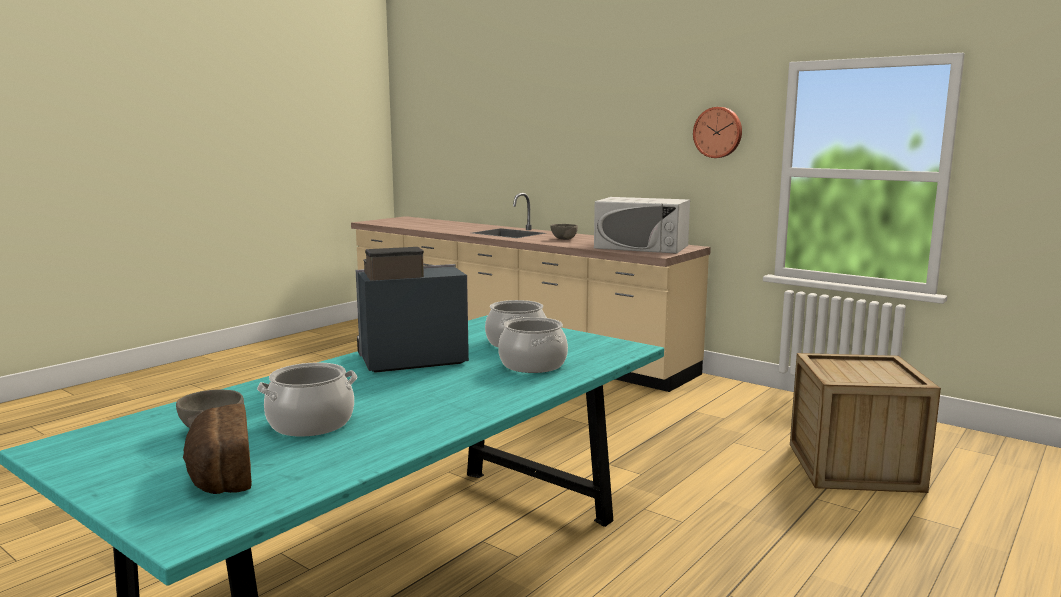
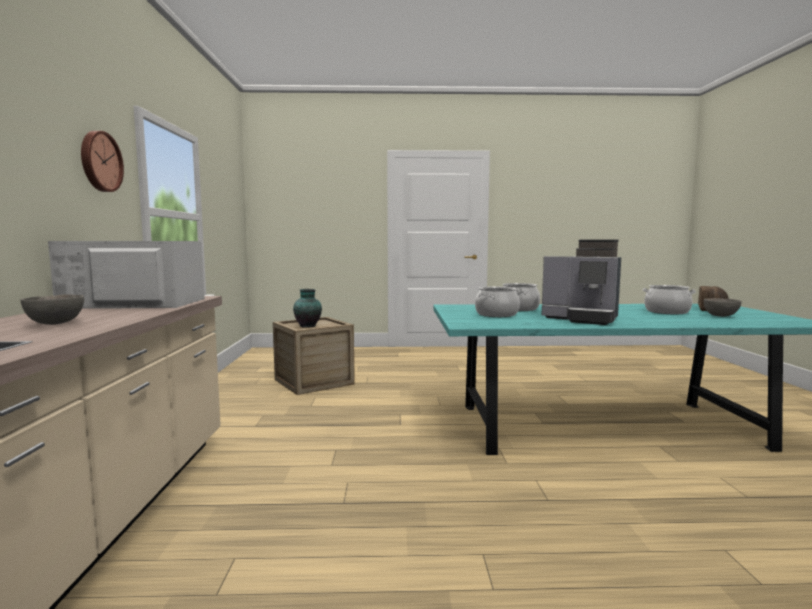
camera: 130 degrees left, 5 degrees down
white microwave [594,197,690,254] -> white microwave turned 75 degrees counterclockwise [48,241,205,309]
none -> vase [293,289,322,328]

